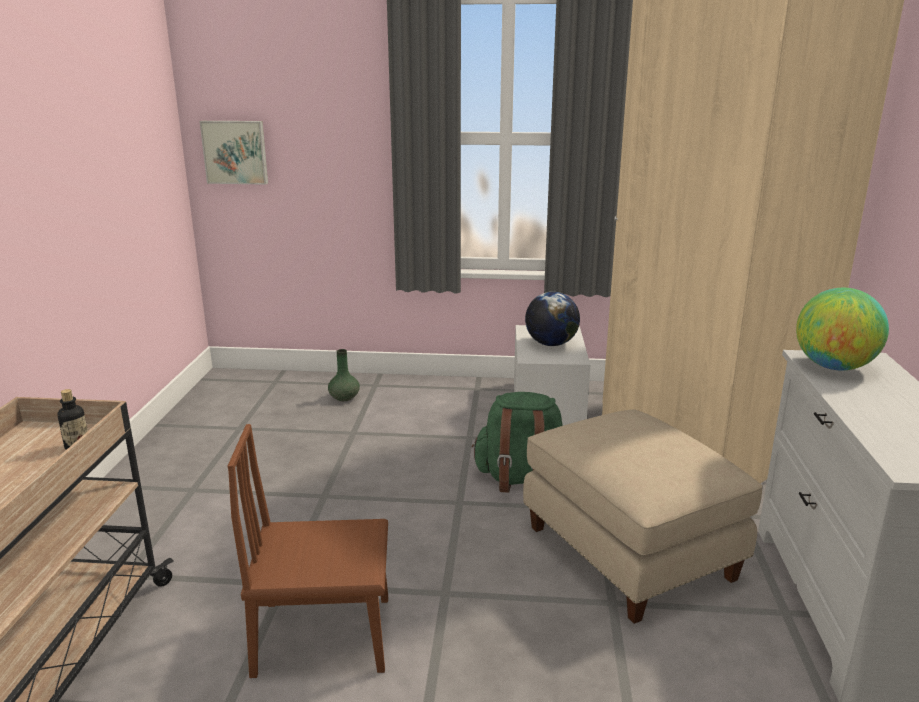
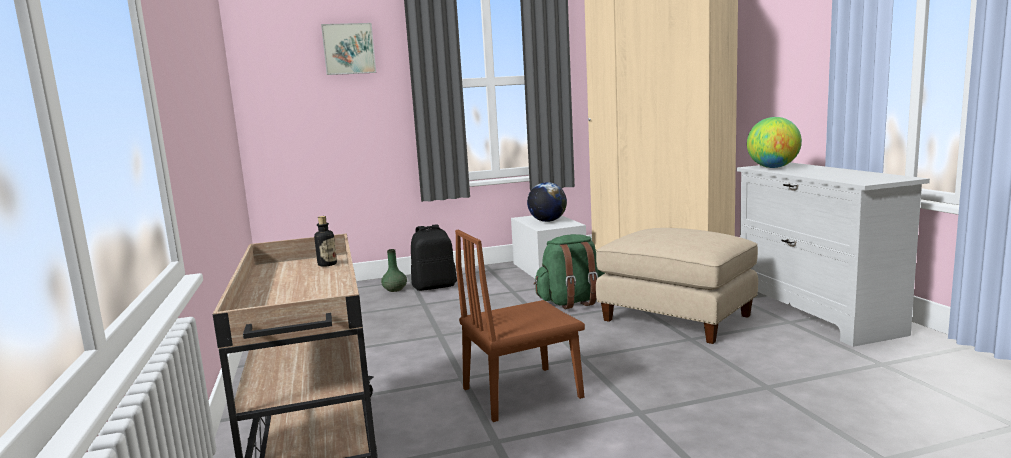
camera: 20 degrees left, 10 degrees down
picture [200,121,268,185] -> picture moved to [321,23,376,75]
none -> black backpack [411,224,457,291]

